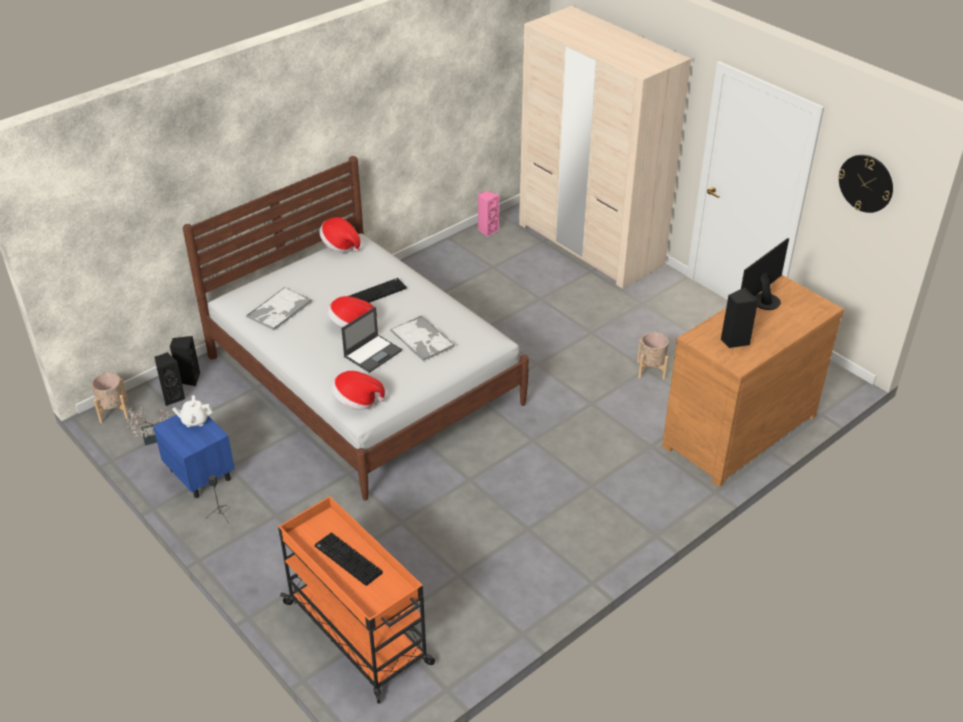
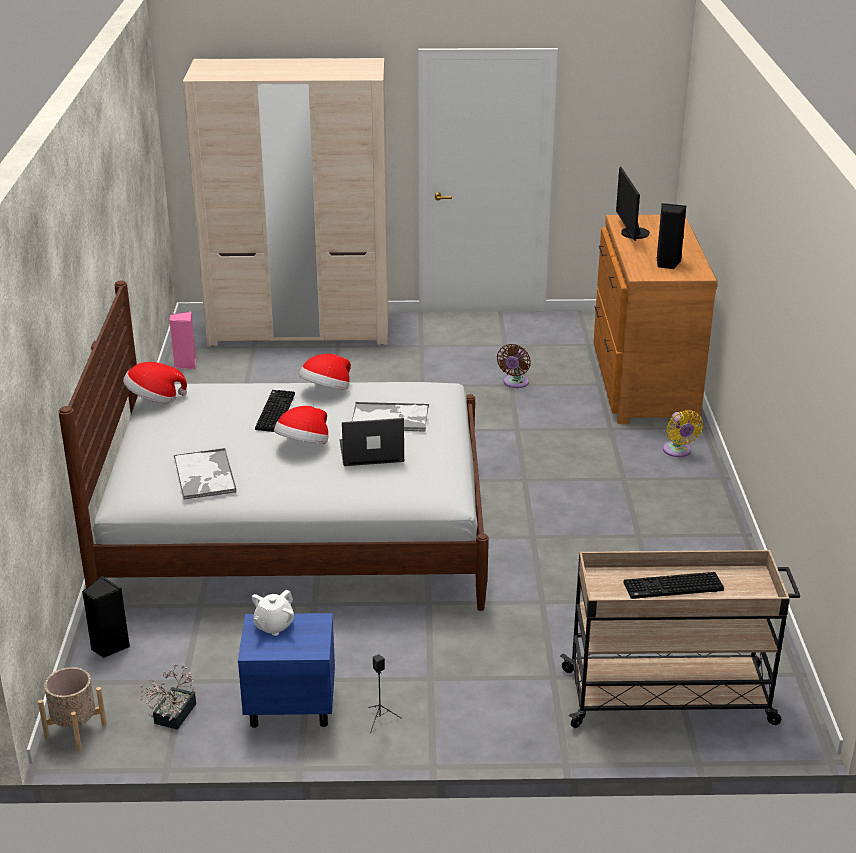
camera: 50 degrees left, 10 degrees down
black speaker [154,352,186,406] -> none
orange cart [278,496,435,704] -> beige cart [560,550,800,728]
hat [331,371,385,410] -> hat moved to [299,354,351,390]
laptop [341,307,402,373] -> laptop turned 90 degrees counterclockwise [339,418,405,466]
beige planter [637,332,668,379] -> brown fan [497,344,531,388]
wall clock [838,154,893,213] -> none
none -> yellow fan [663,410,703,457]

